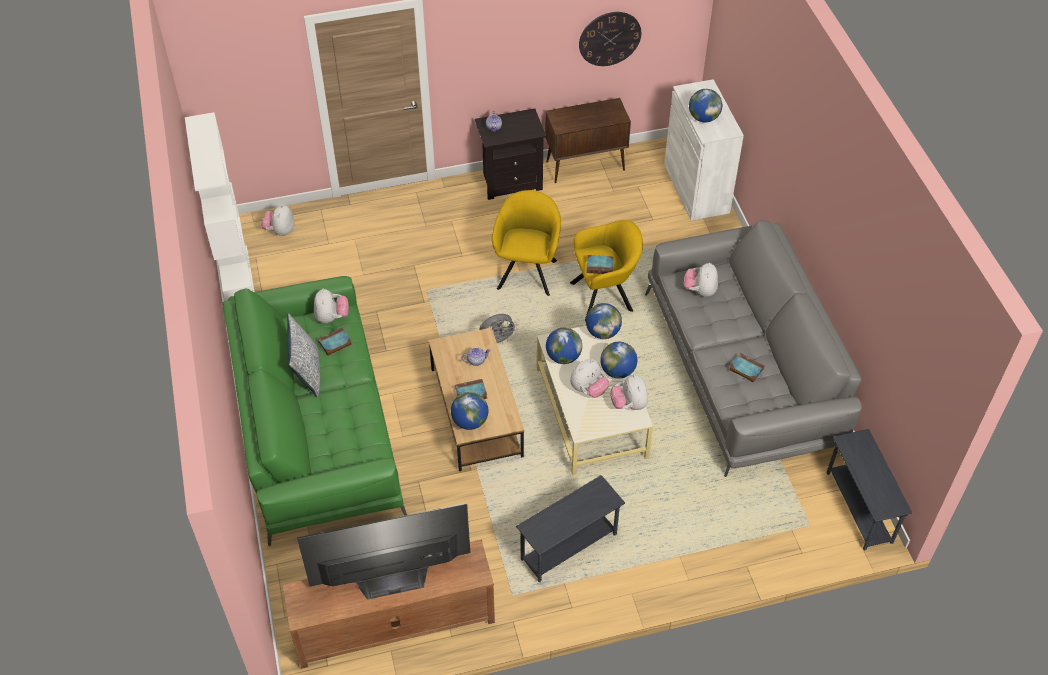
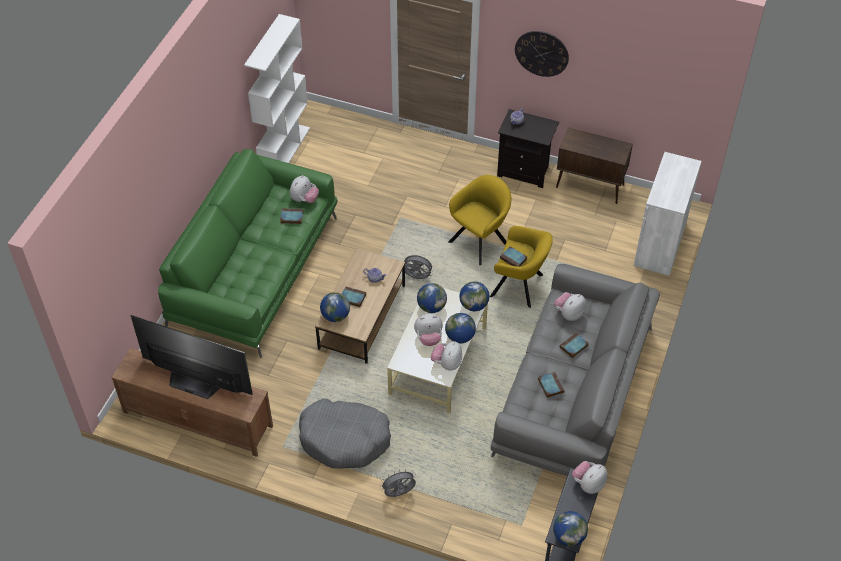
camera: 35 degrees right, 0 degrees up
plush toy [261,204,294,236] -> plush toy moved to [572,461,607,494]
pillow [287,313,320,397] -> none
grey side table [516,475,625,582] -> grey dog bed [299,398,391,469]
wall clock [579,12,641,66] -> wall clock moved to [515,31,569,77]
globe [689,89,722,122] -> globe moved to [553,511,588,546]
none -> grey fan [380,469,416,497]
none -> book [560,333,588,358]

